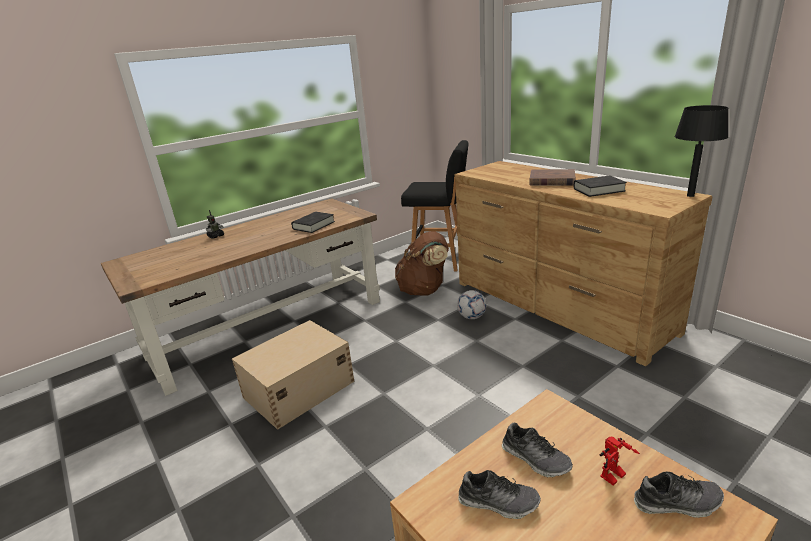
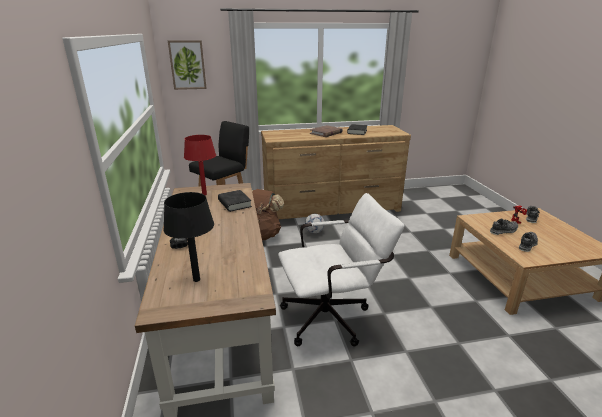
camera: 65 degrees left, 0 degrees up
beige storage box [232,320,354,430] -> white office chair [278,193,405,347]
black table lamp [675,105,729,197] -> black table lamp moved to [163,192,214,282]
none -> picture [168,40,207,90]
none -> red table lamp [184,135,216,195]

